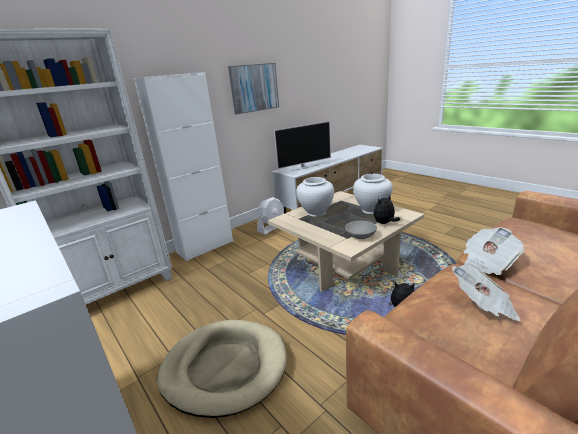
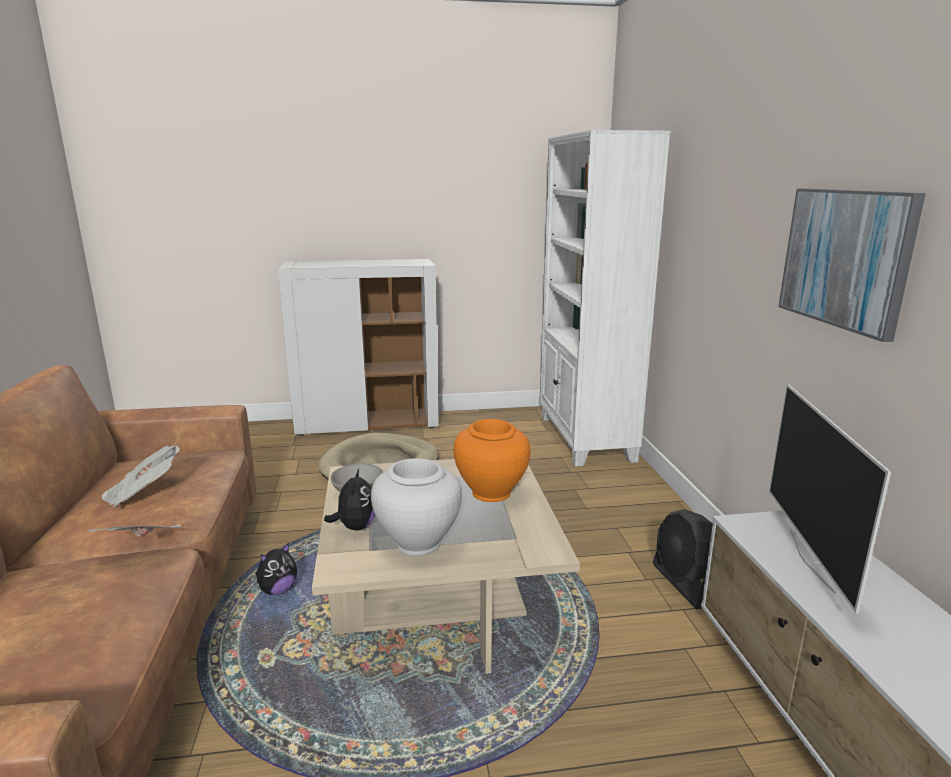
camera: 120 degrees right, 5 degrees down
white cabinet [134,72,233,261] -> none
white fan [257,197,284,234] -> black fan [653,509,713,609]
white vase [296,177,334,217] -> orange vase [454,419,530,502]

